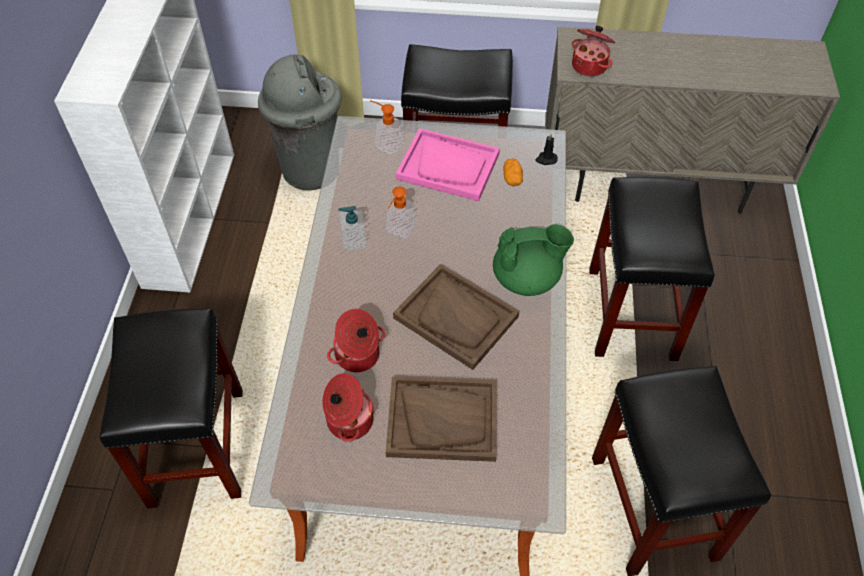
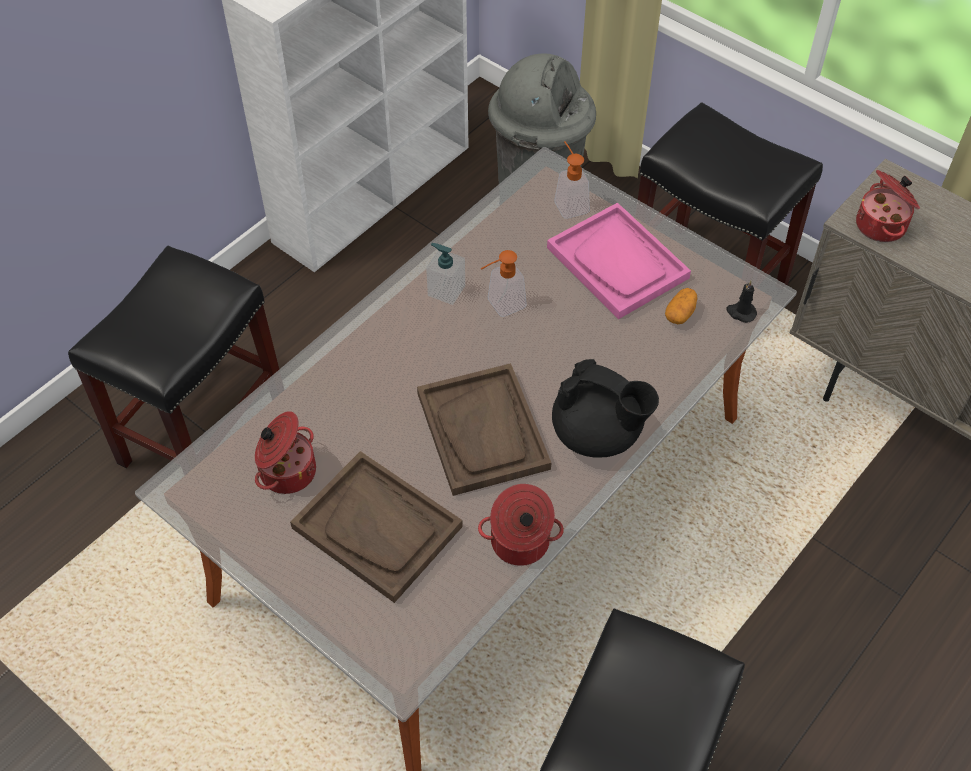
camera: 35 degrees right, 0 degrees up
cooking pot [327,309,385,372] -> cooking pot moved to [478,484,564,566]
green teapot [493,224,574,296] -> black teapot [552,359,659,458]
black stool [589,177,714,361] -> none

